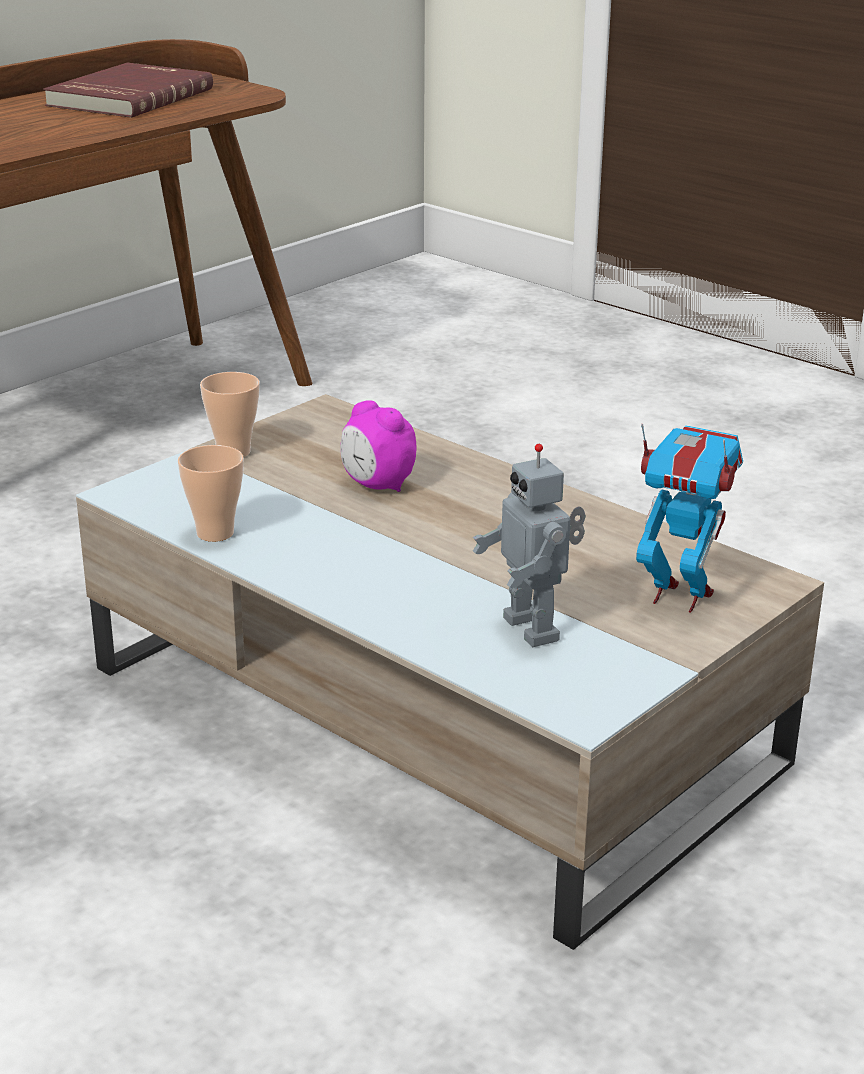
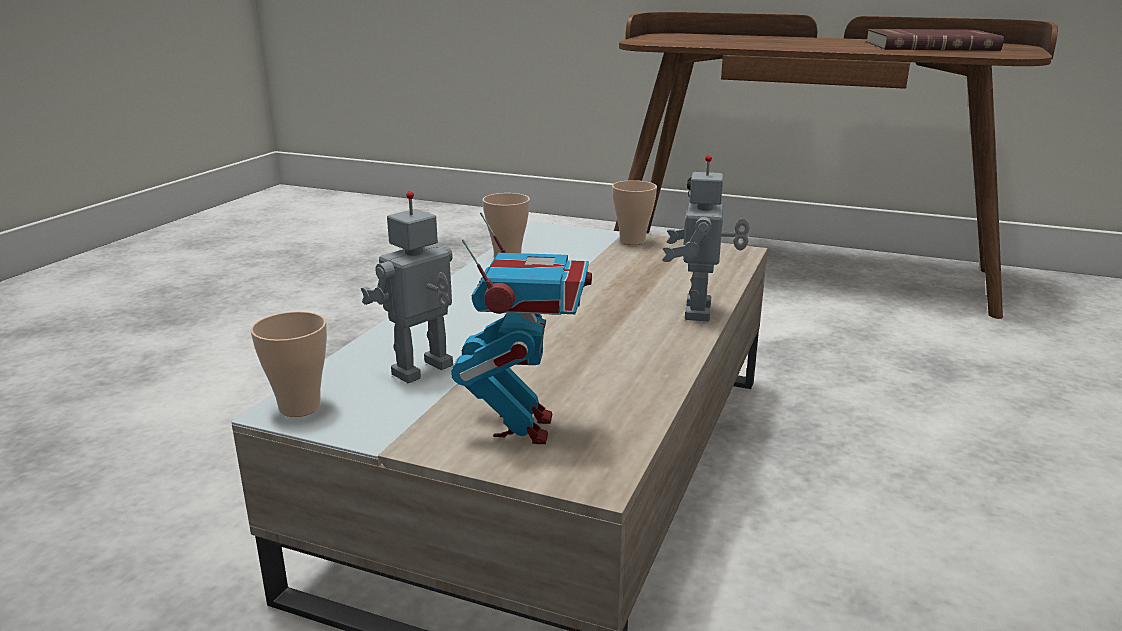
camera: 70 degrees right, 5 degrees down
alarm clock [340,400,416,492] -> none
none -> cup [251,311,327,417]
none -> toy robot [662,155,750,321]

